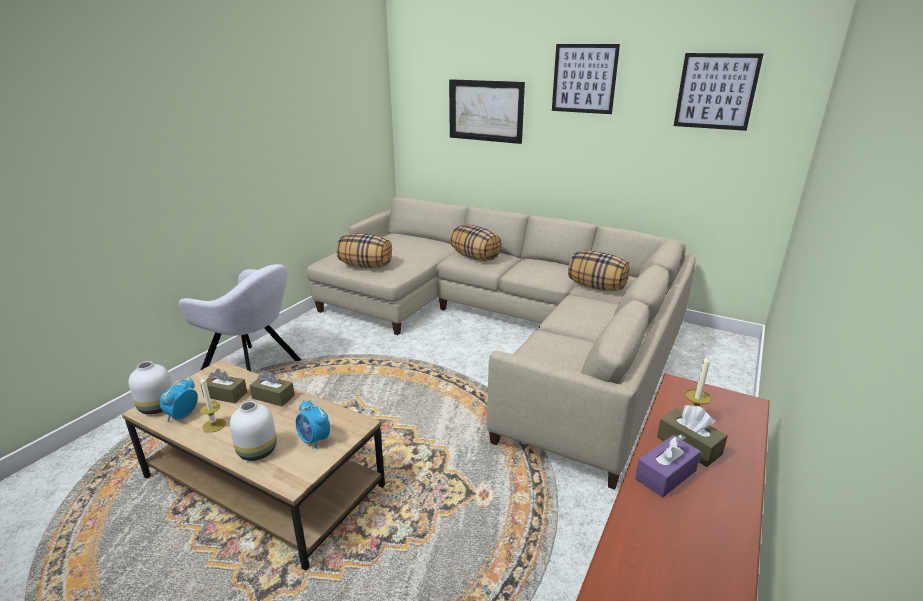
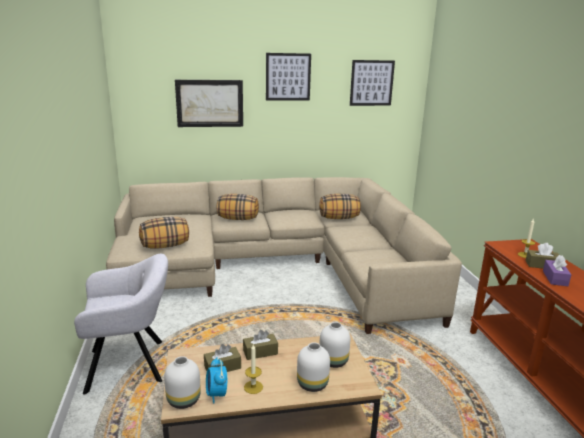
camera: 40 degrees left, 5 degrees down
alarm clock [296,399,330,449] -> white vase [319,322,350,368]

